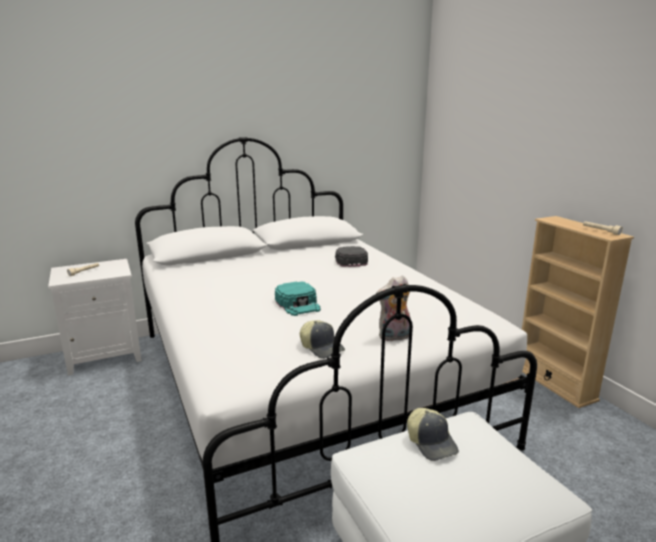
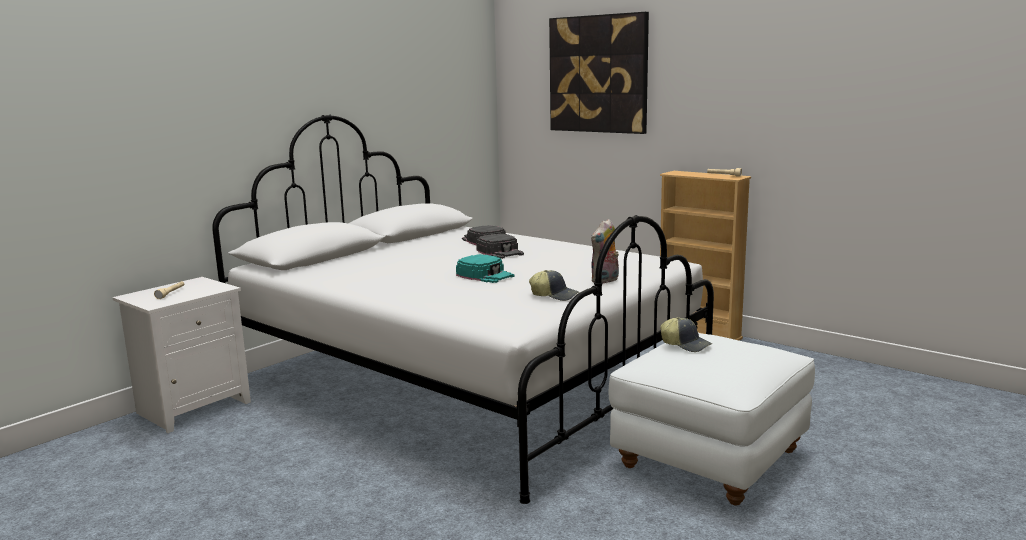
camera: 25 degrees left, 5 degrees down
none -> black cap [476,234,524,259]
none -> picture [549,12,649,134]

